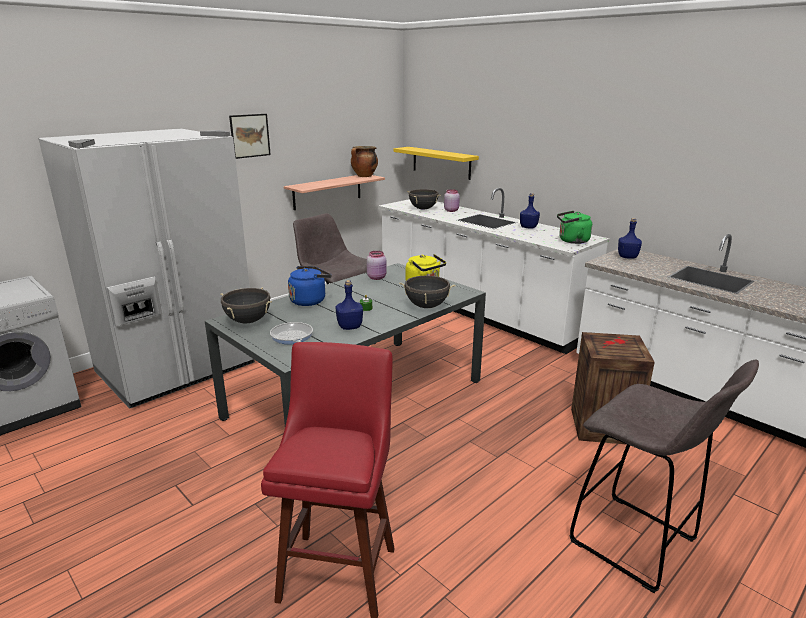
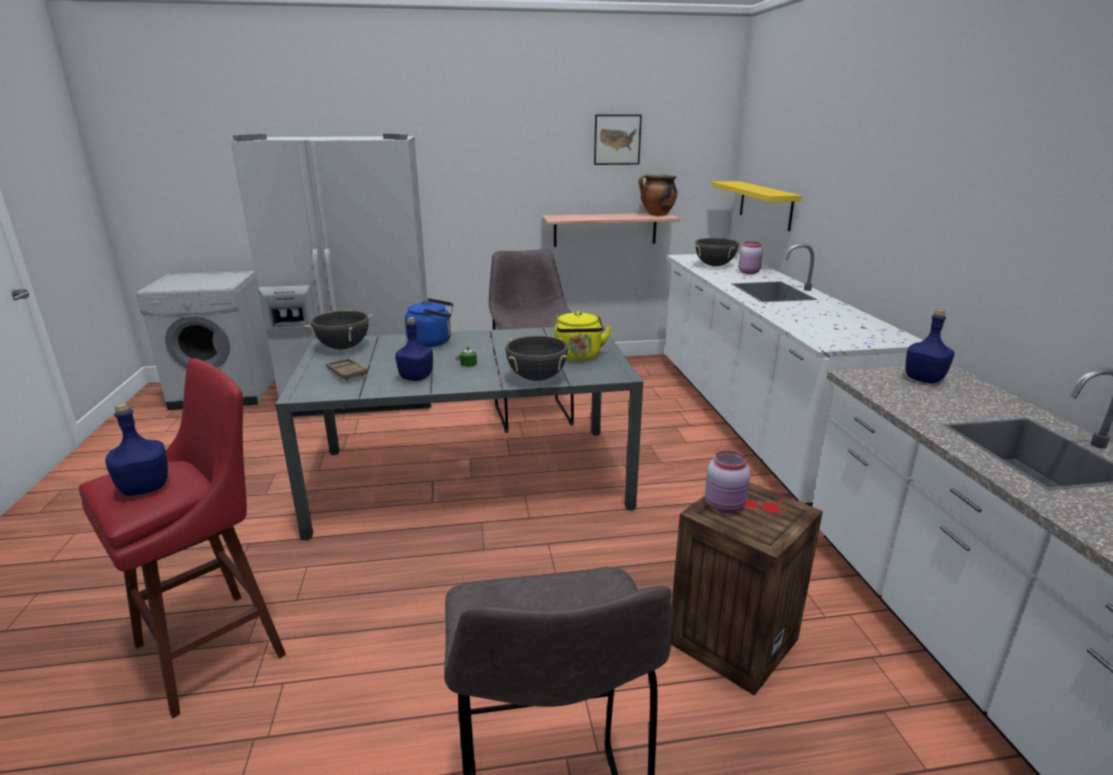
camera: 35 degrees right, 0 degrees up
picture [229,114,271,159] -> picture moved to [594,115,642,165]
frying pan [270,322,313,344] -> brown tray [326,358,368,380]
pink jar [367,251,387,280] -> pink jar moved to [705,451,750,513]
blue bottle [520,193,540,229] -> blue bottle moved to [105,403,168,496]
green kettle [557,211,592,244] -> none

